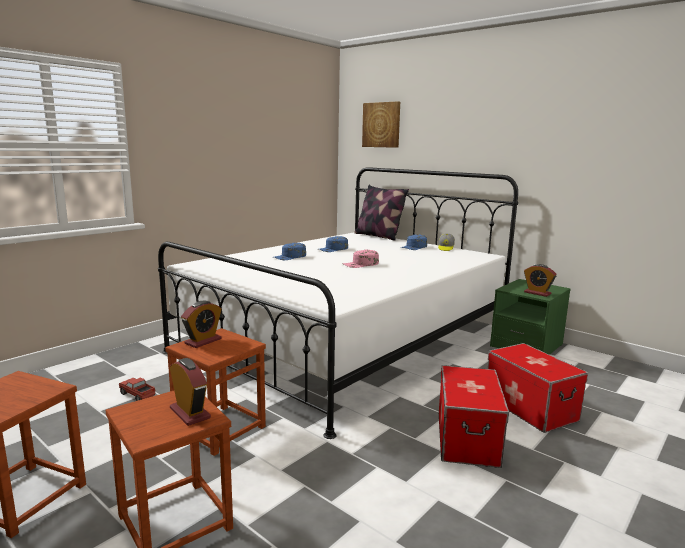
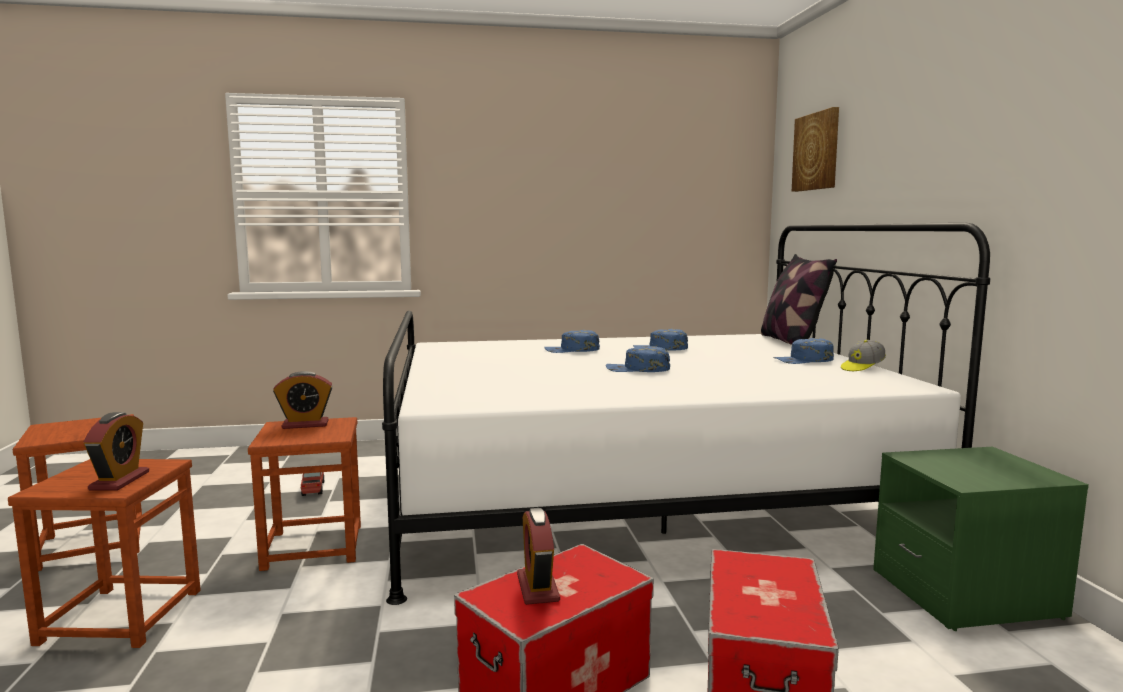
camera: 40 degrees right, 5 degrees down
pink cap [343,250,379,268] -> blue cap [606,346,670,372]
alarm clock [524,264,556,297] -> alarm clock moved to [517,508,560,605]

